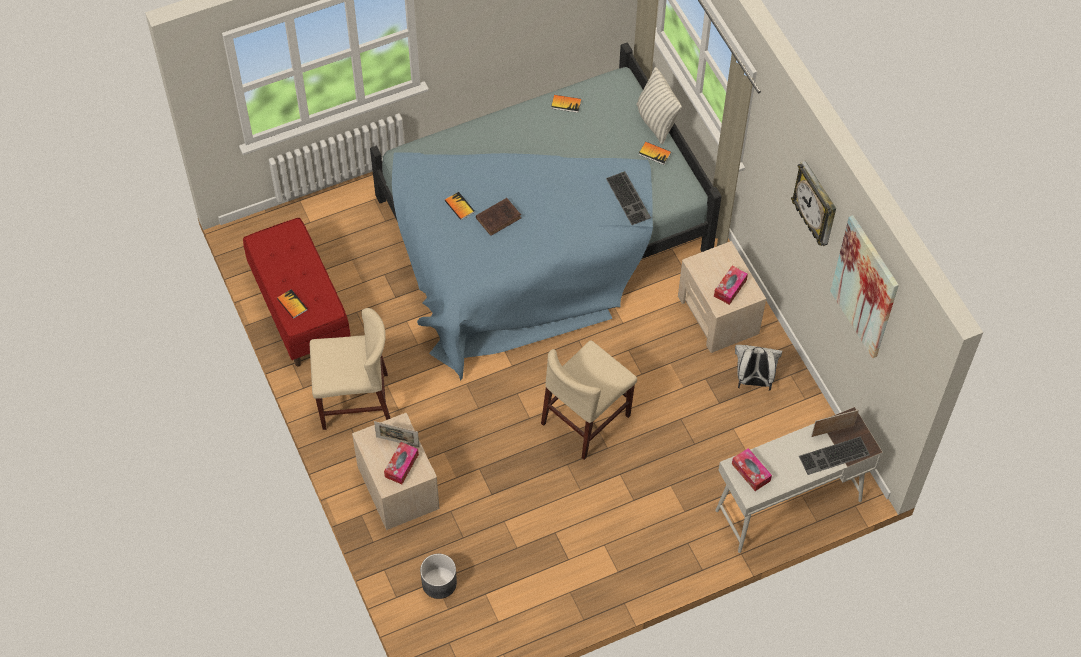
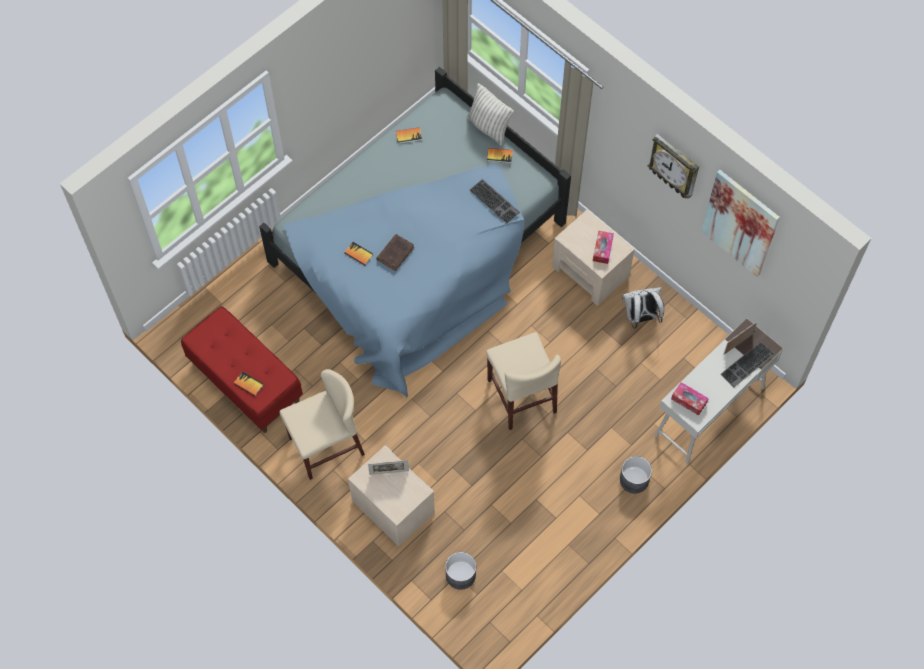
camera: 20 degrees left, 5 degrees up
tissue box [384,442,419,484] -> none
beige chair [541,341,637,460] -> beige chair turned 45 degrees counterclockwise [486,332,561,430]
none -> grey planter [620,456,652,493]

